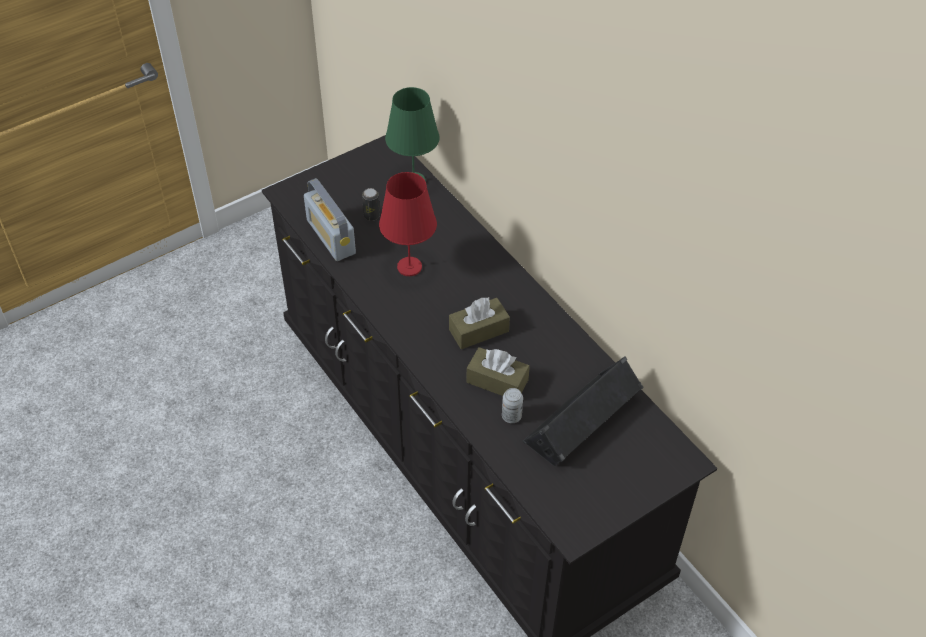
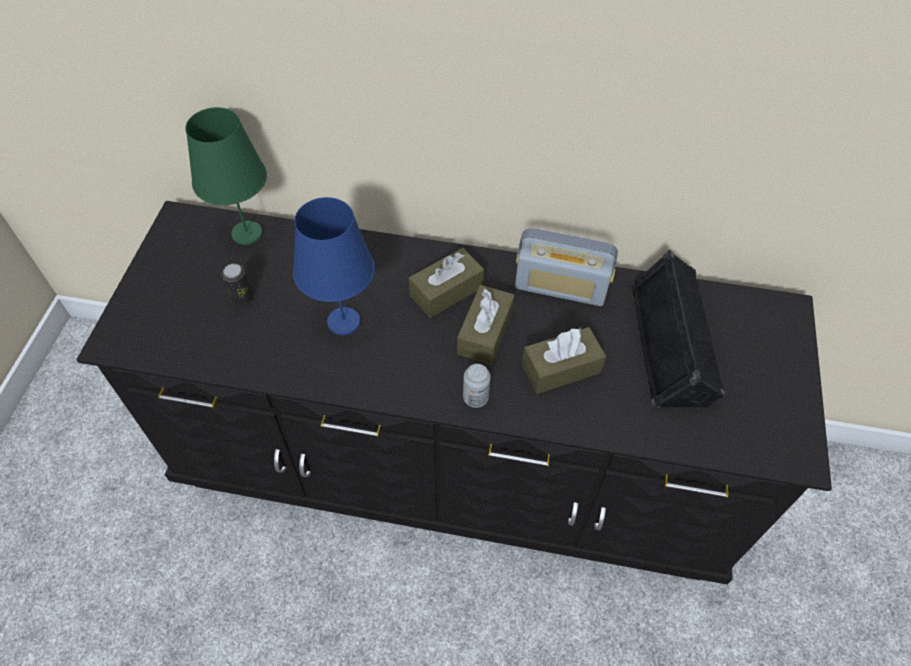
camera: 45 degrees left, 5 degrees up
radio [304,178,356,261] -> radio moved to [515,228,618,306]
red table lamp [379,172,437,276] -> blue table lamp [293,197,375,335]
can [502,388,523,423] -> can moved to [463,364,491,408]
none -> brown tissue box [409,248,484,318]

